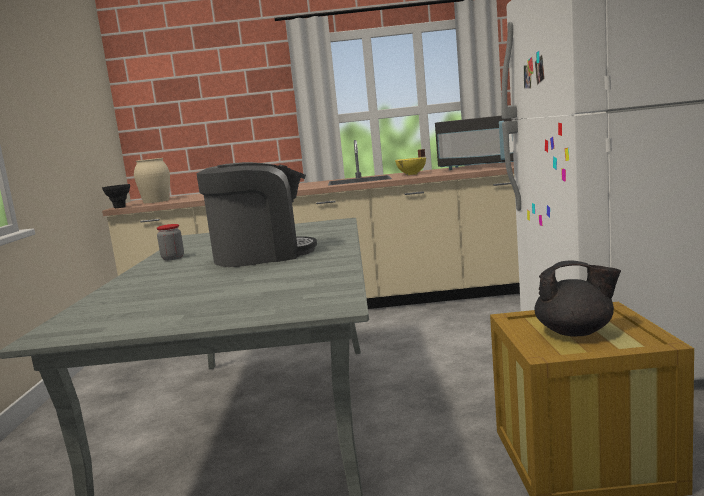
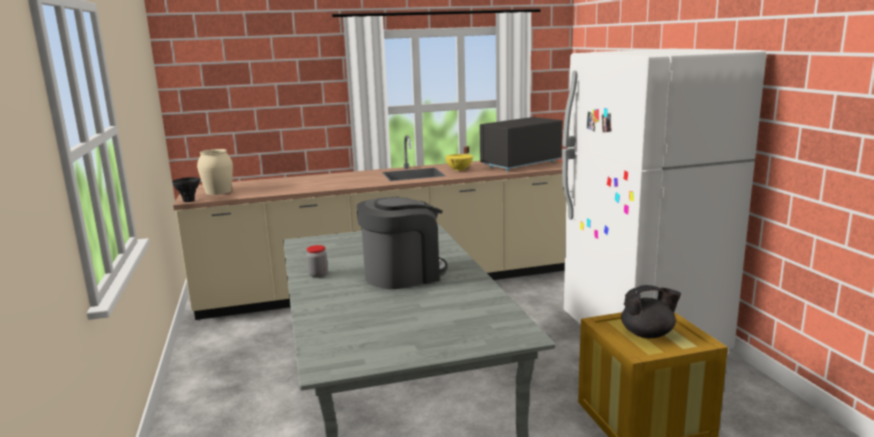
camera: 15 degrees left, 5 degrees up
black microwave [435,116,526,170] -> black microwave turned 135 degrees clockwise [480,117,562,172]

